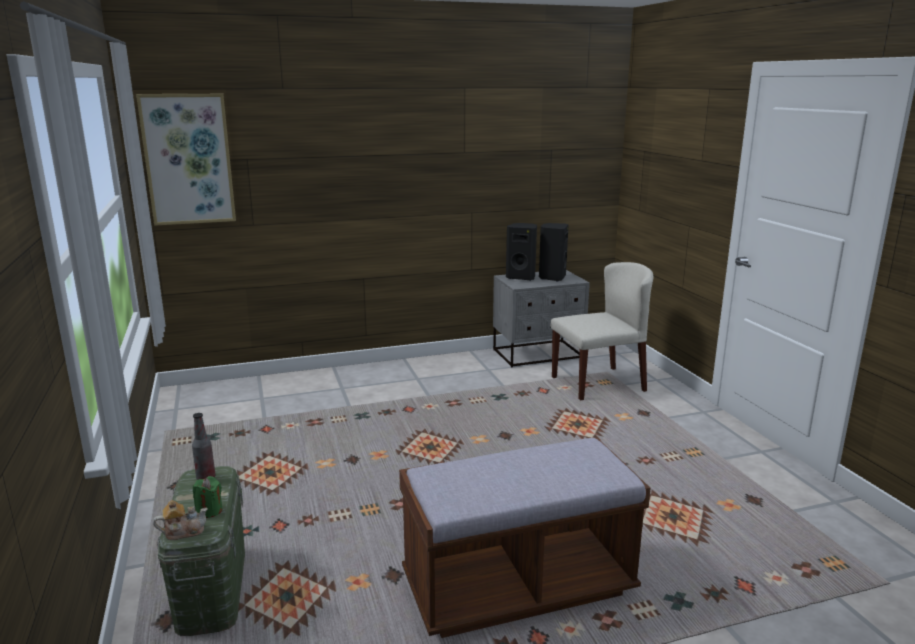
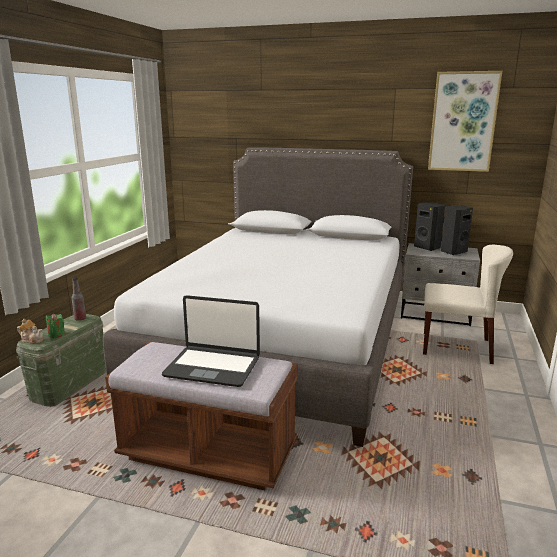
camera: 35 degrees right, 0 degrees up
picture [136,94,236,226] -> picture moved to [428,71,502,172]
none -> grey bed [103,147,413,447]
none -> laptop [162,295,260,387]

